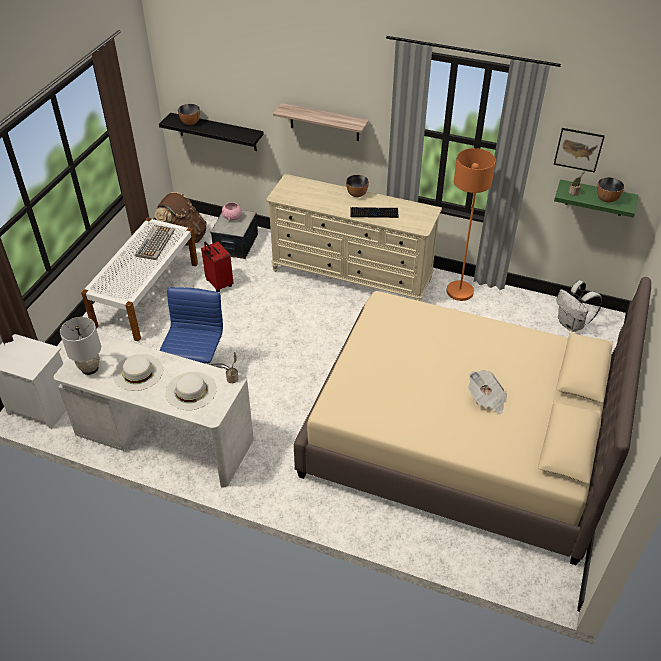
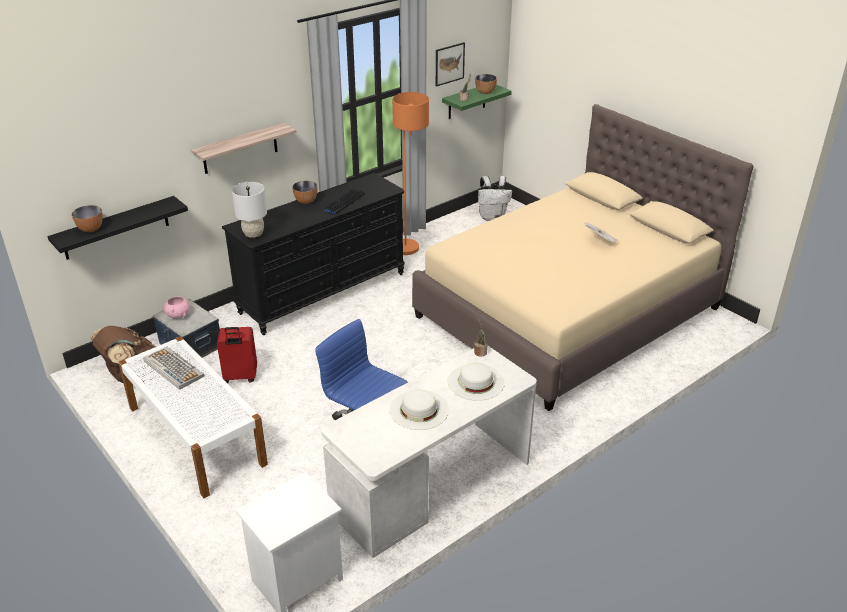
camera: 60 degrees left, 10 degrees down
white table lamp [60,317,101,375] -> white table lamp moved to [232,182,267,240]
beige dresser [267,174,442,301] -> black dresser [222,173,405,335]

